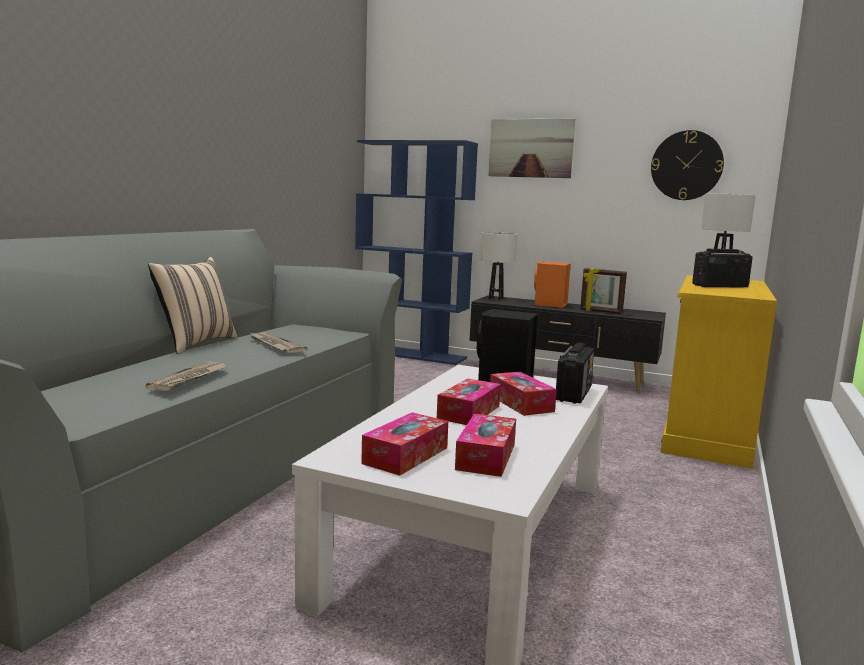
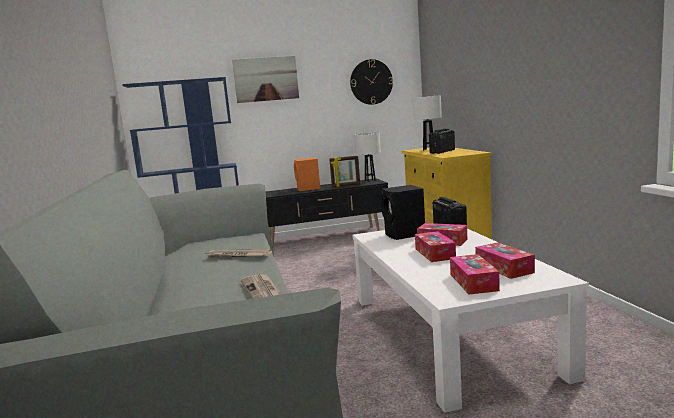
camera: 35 degrees left, 0 degrees up
beige pillow [148,257,237,354] -> none
white table lamp [481,232,518,300] -> white table lamp moved to [354,133,381,182]

